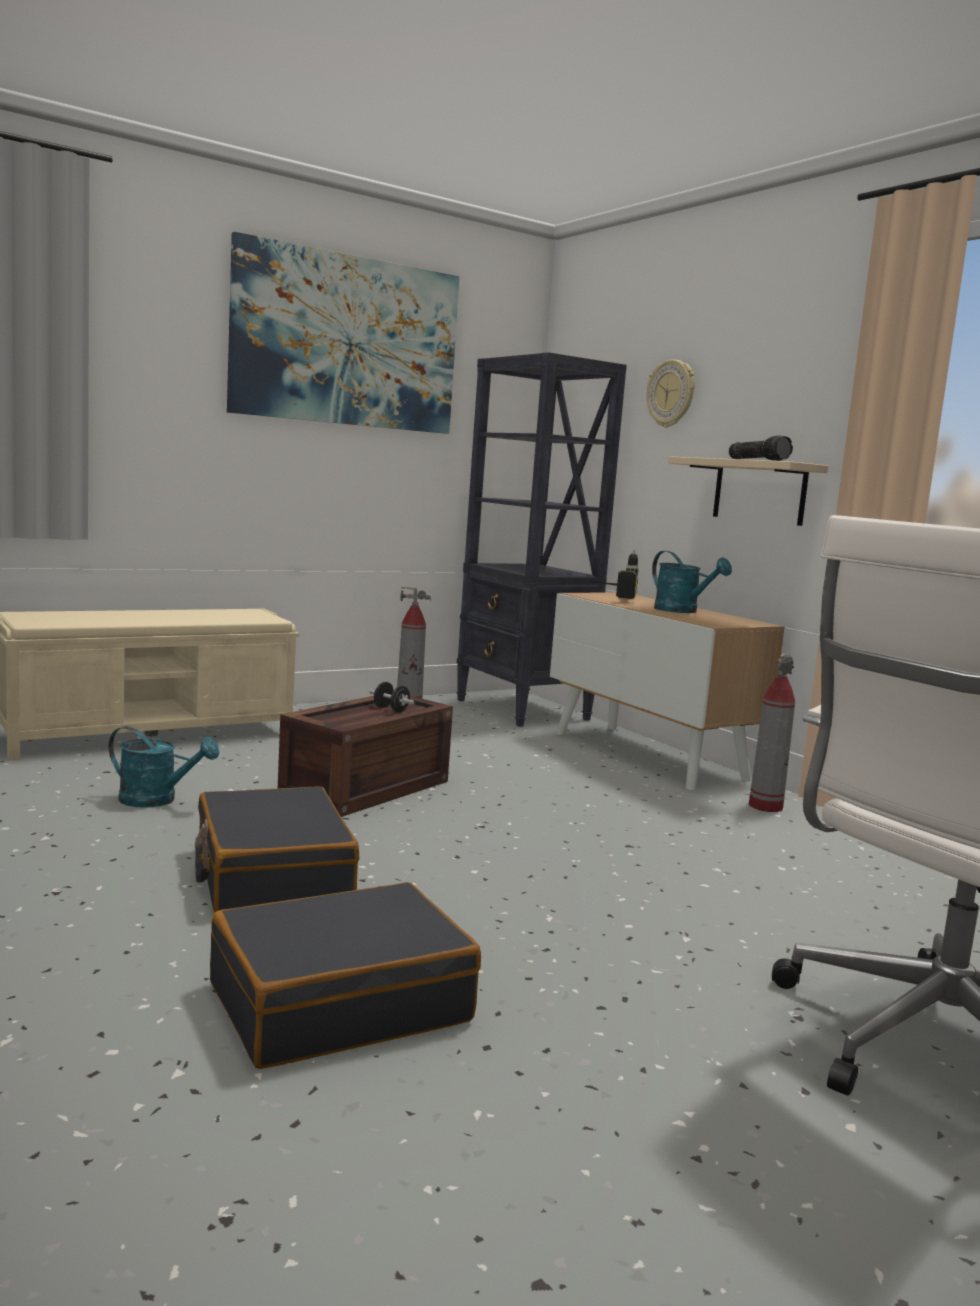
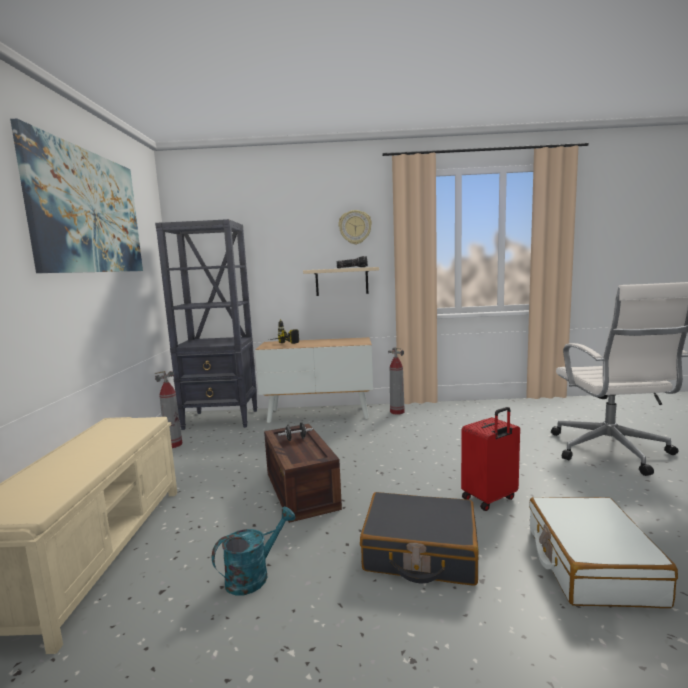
camera: 55 degrees left, 0 degrees up
black suitcase [210,882,481,1069] -> white suitcase [529,497,678,608]
wall clock [647,359,695,428] -> wall clock moved to [339,210,372,245]
turquoise watering can [652,551,732,613] -> none
none -> red suitcase [461,407,520,511]

